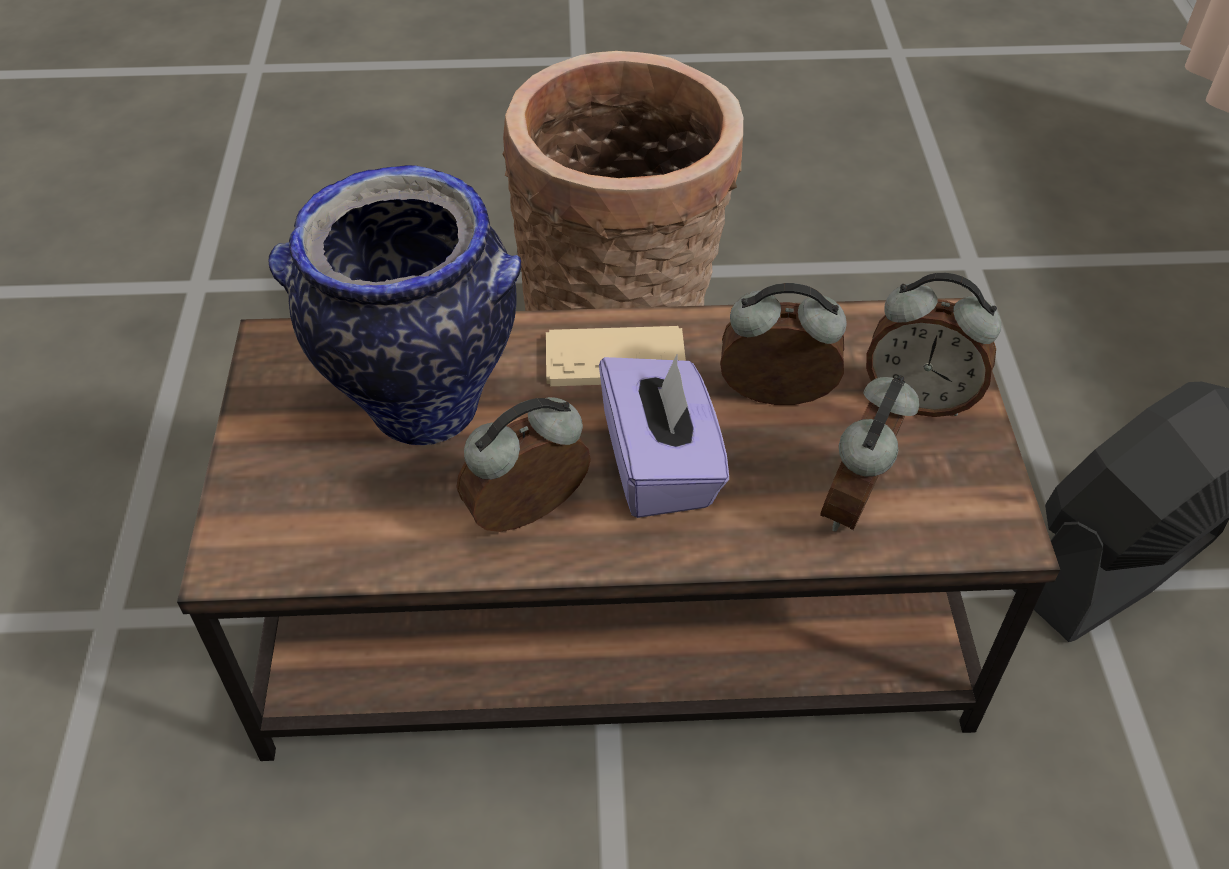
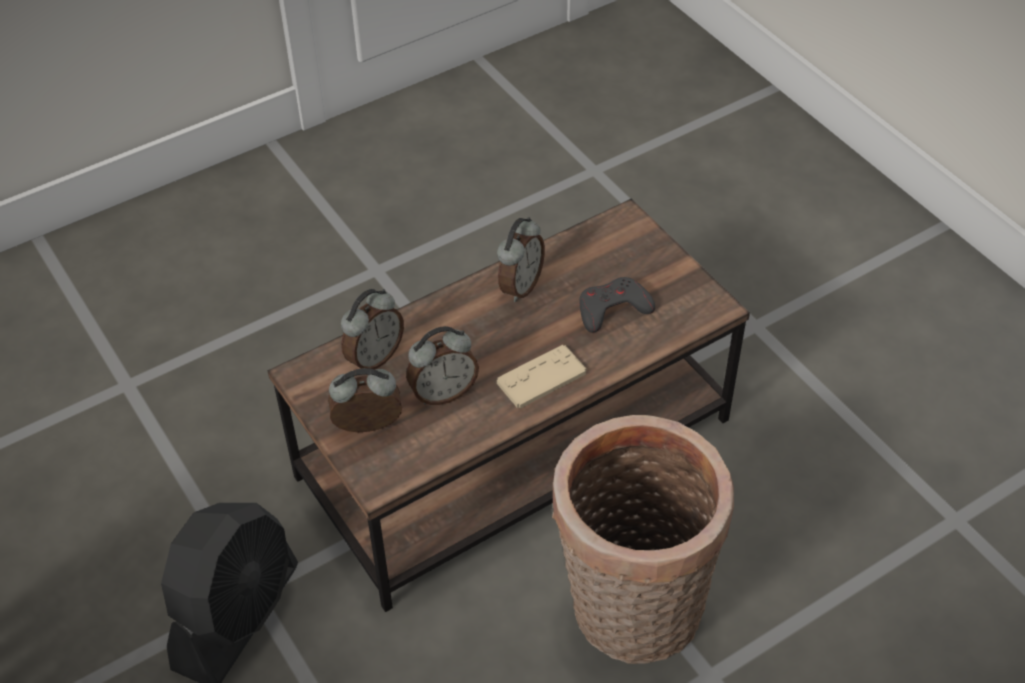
camera: 150 degrees right, 0 degrees up
vase [269,165,521,445] -> grey game controller [579,277,655,333]
purple tissue box [599,355,729,518] -> none
alarm clock [820,375,919,532] -> alarm clock turned 45 degrees clockwise [341,289,404,369]

